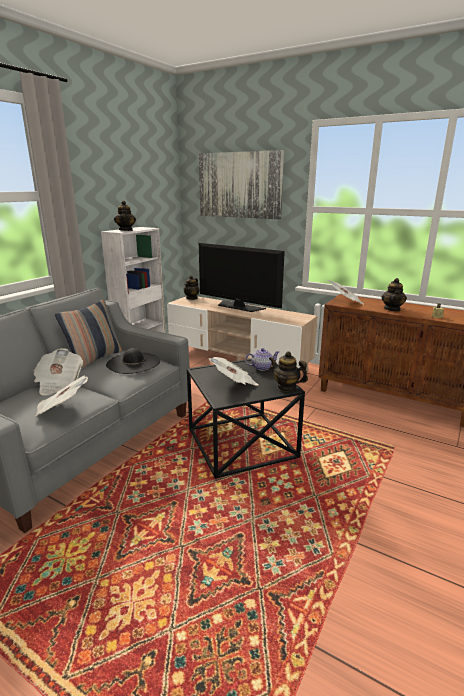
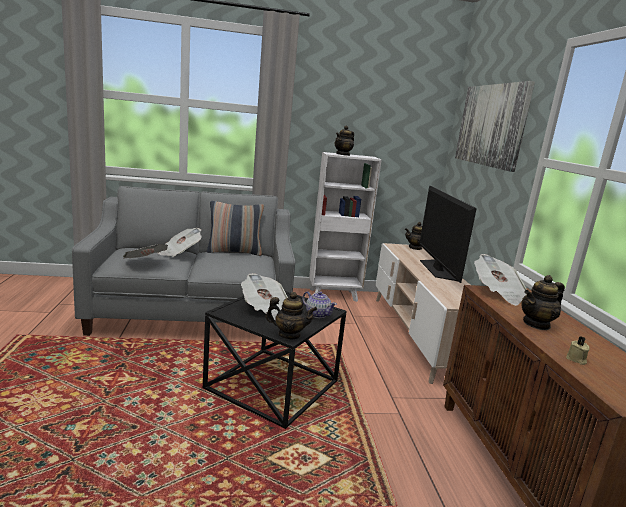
camera: 50 degrees right, 5 degrees down
black hat [106,348,160,374] -> none
teapot [269,351,308,392] -> teapot turned 105 degrees clockwise [265,292,317,339]

